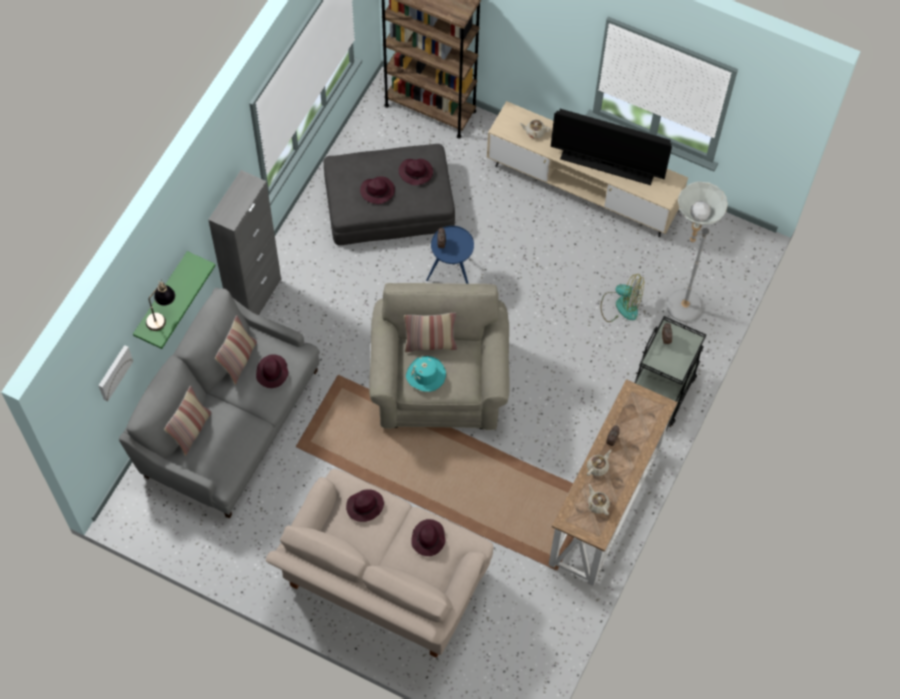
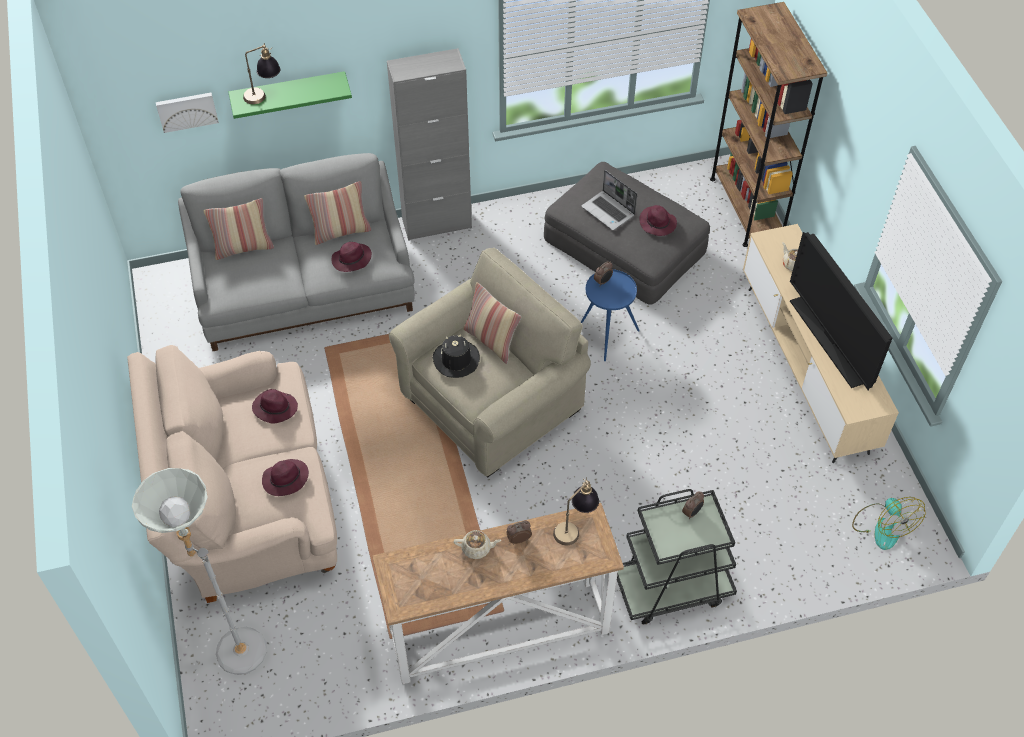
camera: 50 degrees right, 10 degrees down
purple hat [360,176,395,204] -> laptop [581,170,637,230]
turquoise hat [406,356,446,392] -> black hat [433,335,480,378]
beige teapot [587,484,610,515] -> none
fan [600,274,644,322] -> fan moved to [852,497,926,550]
grey floor lamp [666,181,728,322] -> grey floor lamp moved to [132,468,267,675]
none -> table lamp [553,477,599,545]

